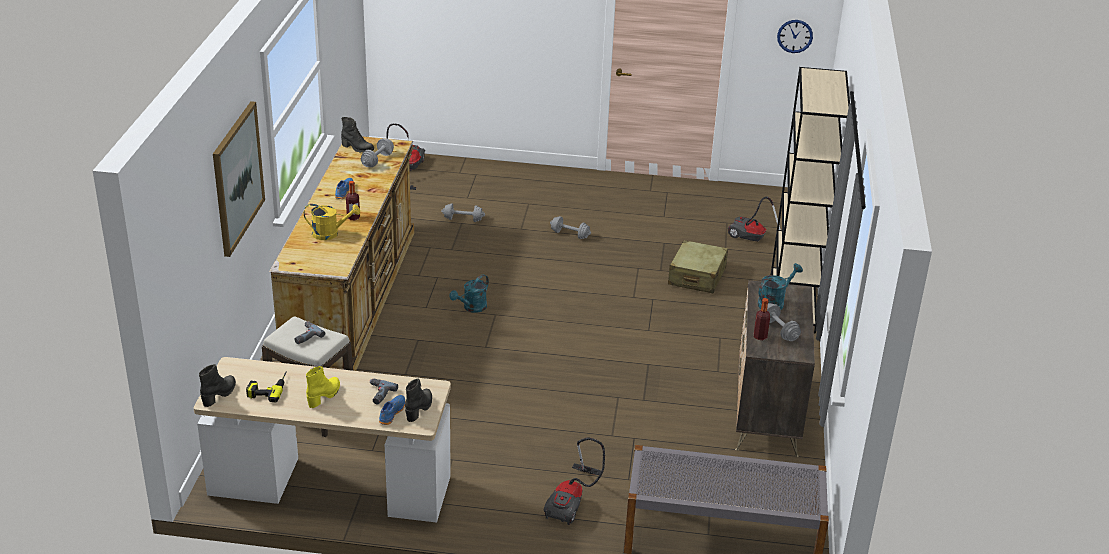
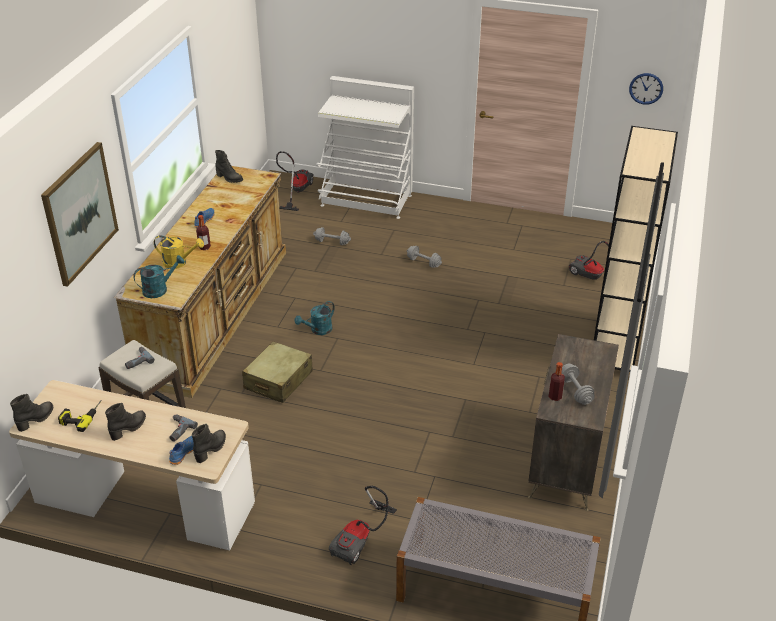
camera: 10 degrees right, 5 degrees up
yellow boot [306,366,340,408] -> black boot [105,403,146,441]
grey dumbbell [361,139,394,167] -> none
beige suitcase [668,240,728,293] -> beige suitcase moved to [242,341,313,403]
turquoise watering can [758,263,803,310] -> turquoise watering can moved to [133,255,185,298]
none -> white shoe rack [316,76,414,219]

